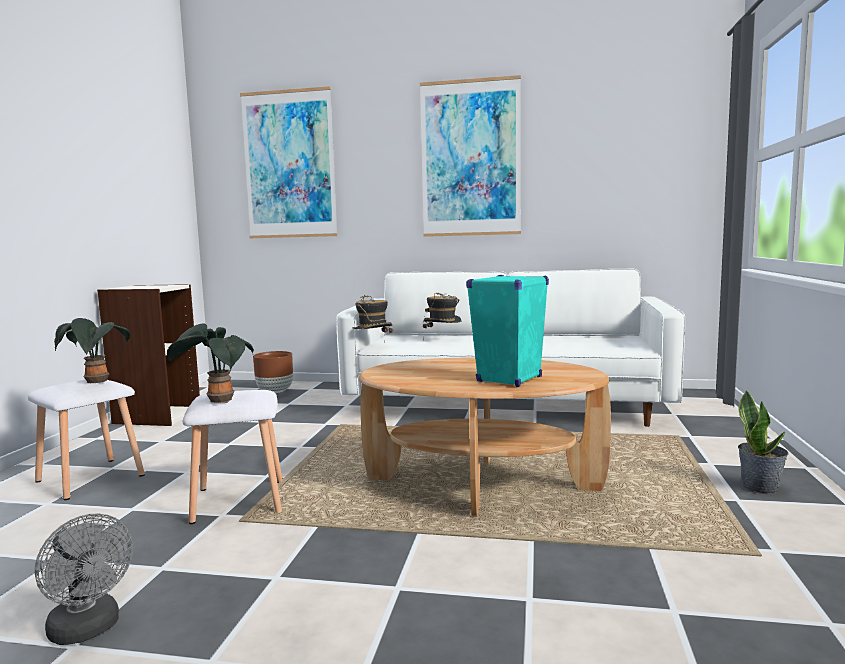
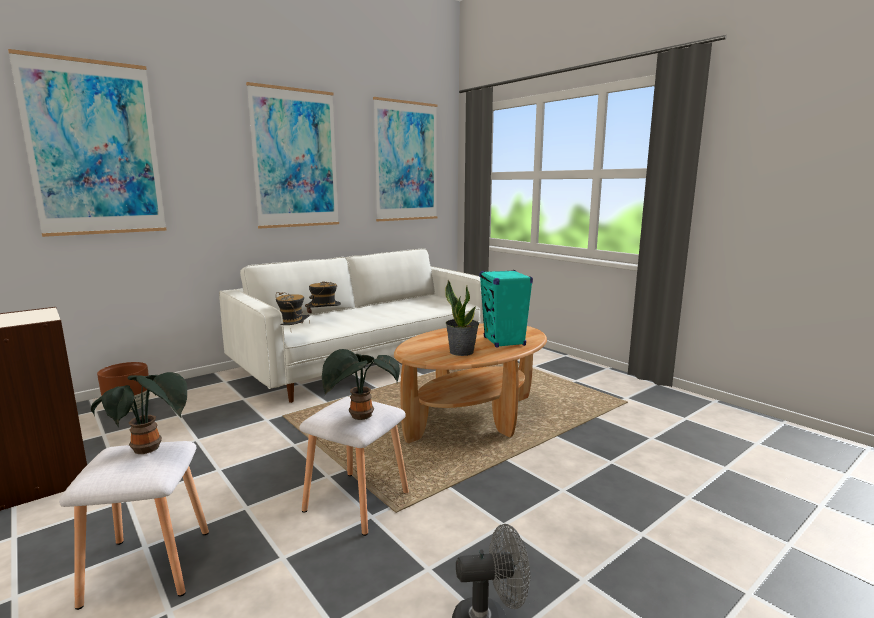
camera: 50 degrees left, 5 degrees up
potted plant [738,390,789,494] -> potted plant moved to [445,280,479,356]
none -> picture [373,97,437,221]

